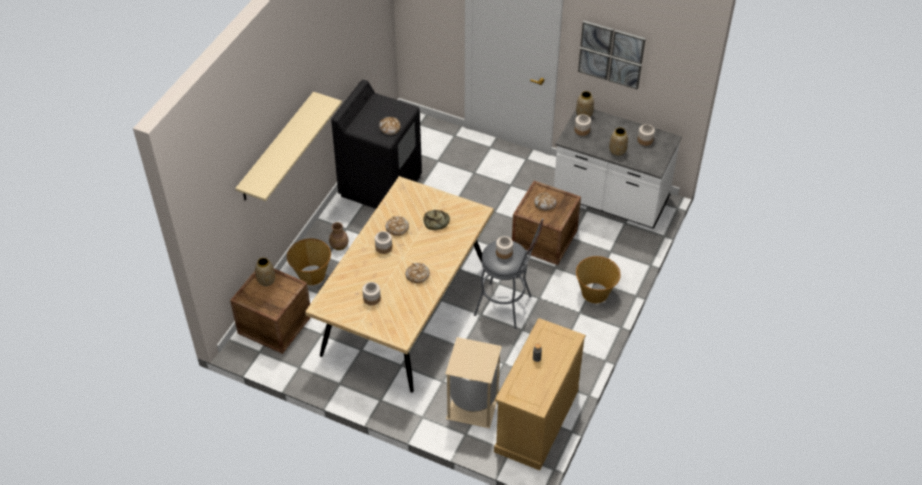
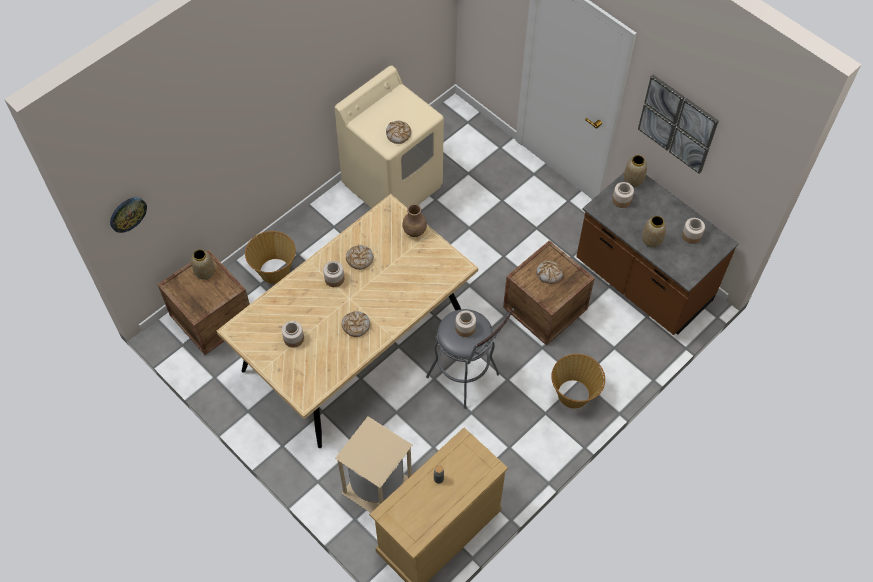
camera: 20 degrees right, 10 degrees up
beige shelf [235,92,342,201] -> none
brown vase [329,222,349,250] -> brown vase moved to [402,204,427,237]
black washing machine [331,80,422,209] -> beige washing machine [335,66,444,208]
bread [423,210,450,230] -> none
white counter [554,109,682,229] -> brown counter [576,173,739,335]
none -> wall clock [110,197,147,233]

